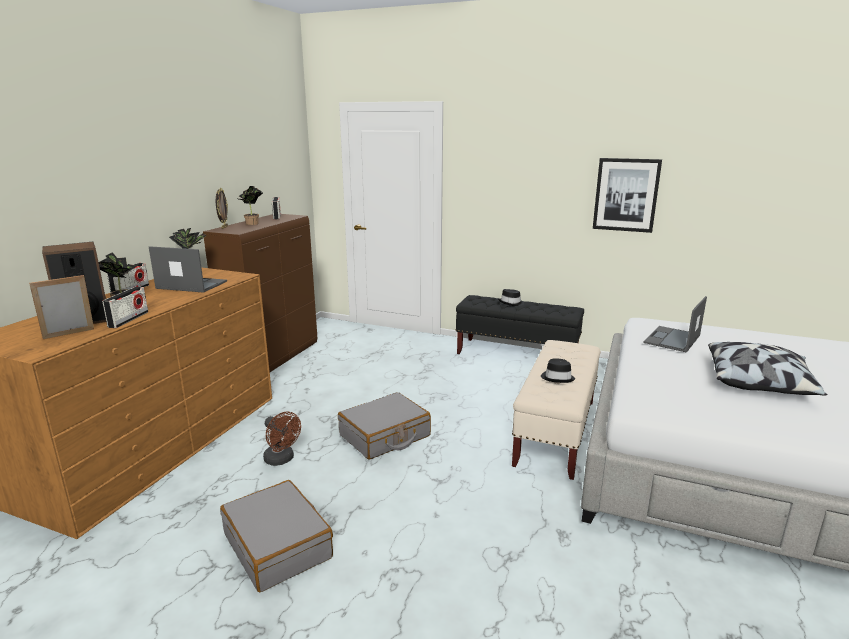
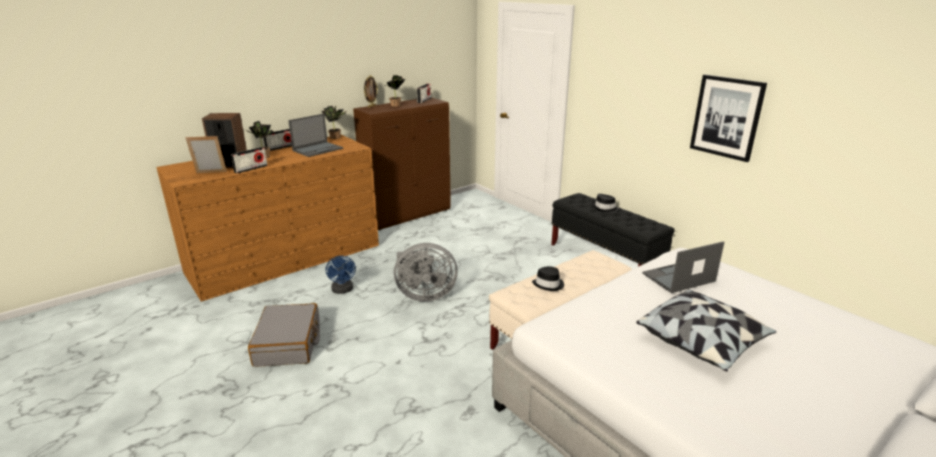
camera: 30 degrees right, 5 degrees up
laptop [149,246,227,293] -> laptop turned 90 degrees clockwise [288,114,343,157]
brown fan [263,412,301,466] -> blue fan [326,256,356,294]
grey suitcase [338,392,431,459] -> grey fan [394,243,458,302]

